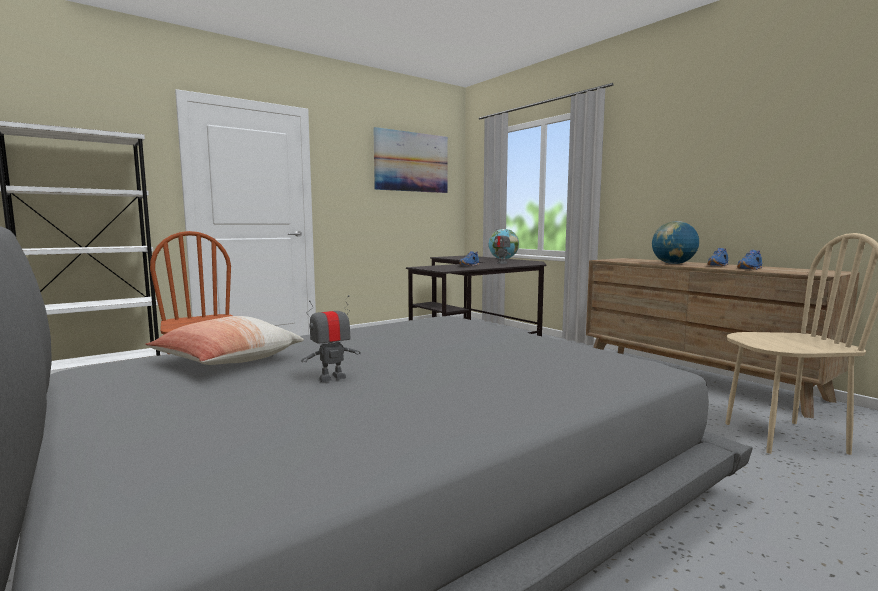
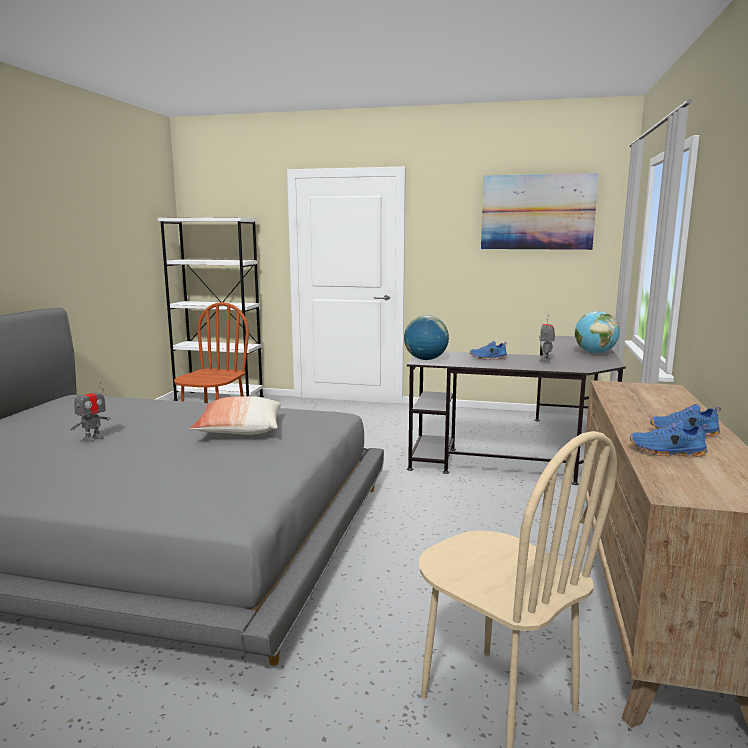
camera: 50 degrees right, 5 degrees up
pillow [145,316,304,365] -> pillow moved to [190,396,281,435]
toy robot [301,295,361,382] -> toy robot turned 105 degrees clockwise [70,382,111,442]
globe [652,221,699,264] -> globe moved to [404,315,449,360]

